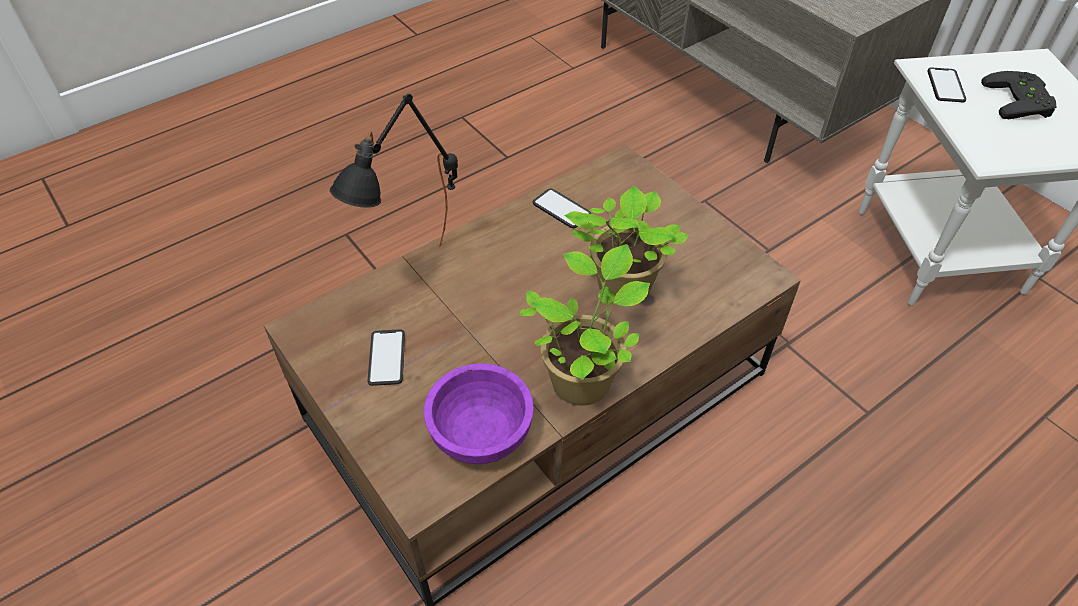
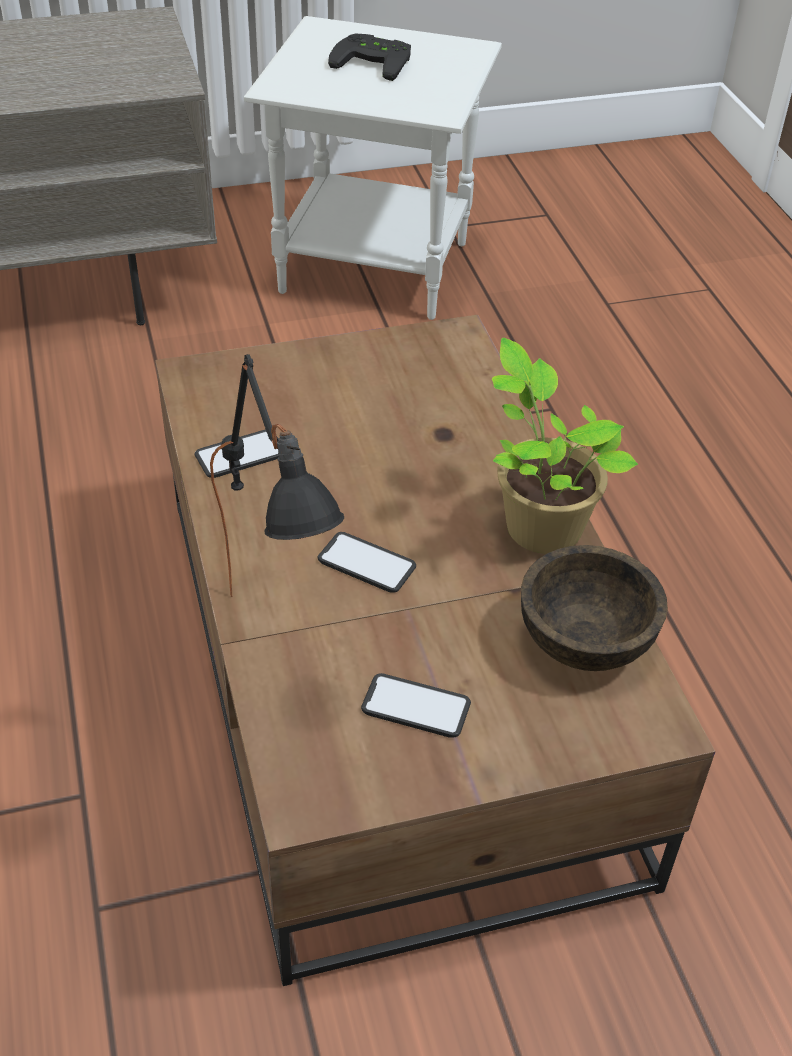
camera: 70 degrees left, 5 degrees down
purple bowl [424,363,534,464] -> brown bowl [521,545,668,671]
potted plant [564,186,689,295] -> none
phone [928,67,966,103] -> phone moved to [318,532,416,593]

